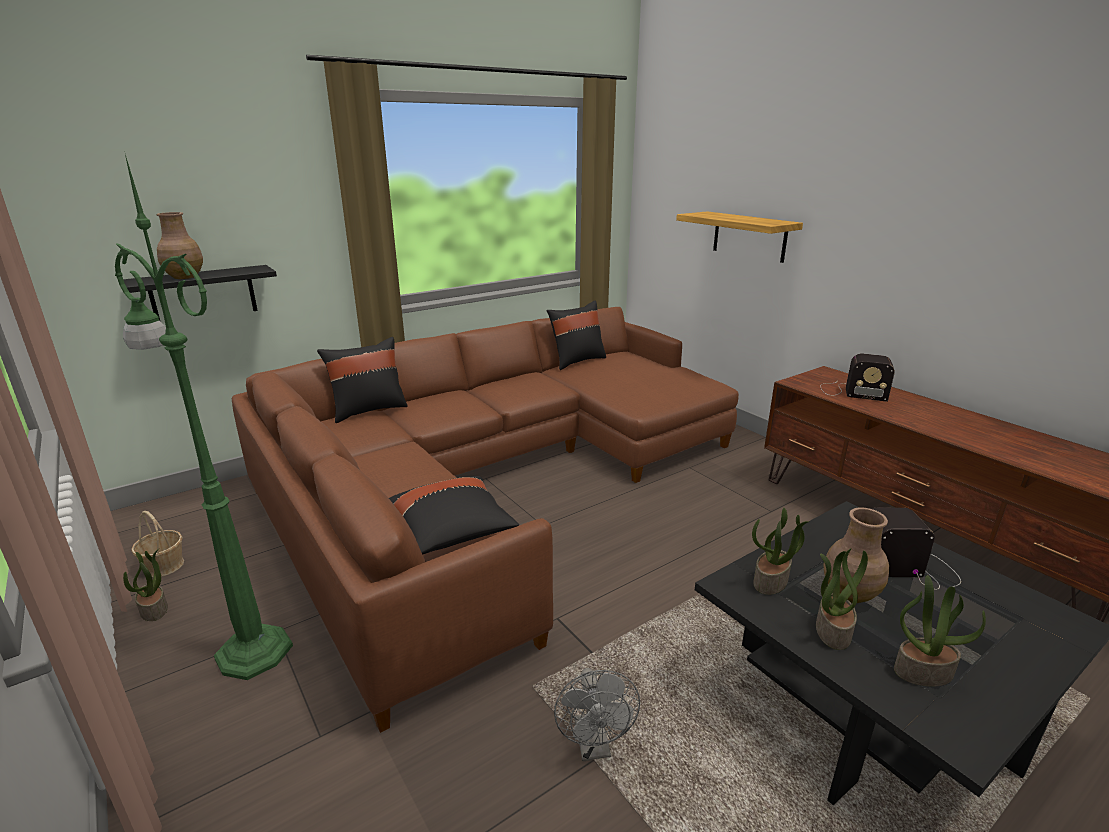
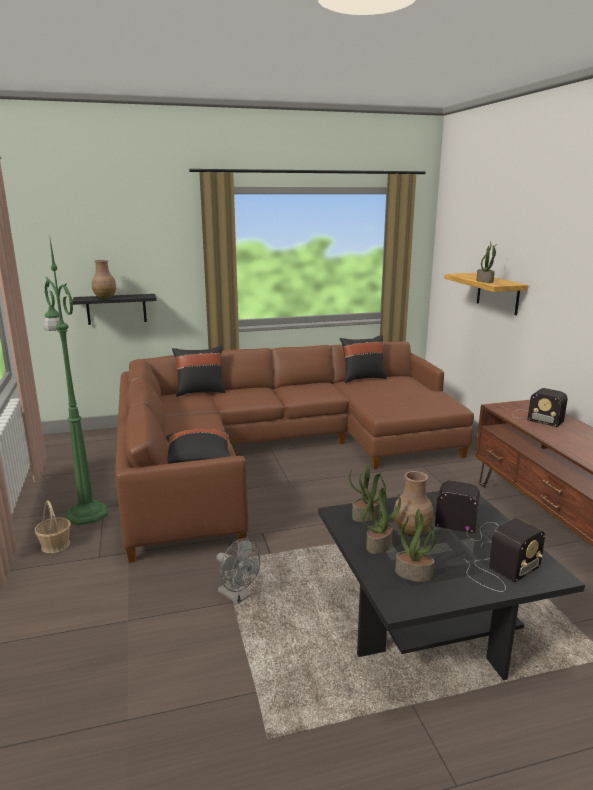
camera: 20 degrees right, 5 degrees down
potted plant [123,549,168,621] -> potted plant moved to [476,241,497,283]
basket [131,511,184,577] -> basket moved to [35,500,71,553]
grey fan [554,668,640,761] -> grey fan turned 60 degrees counterclockwise [216,538,260,604]
none -> radio [464,518,545,592]

